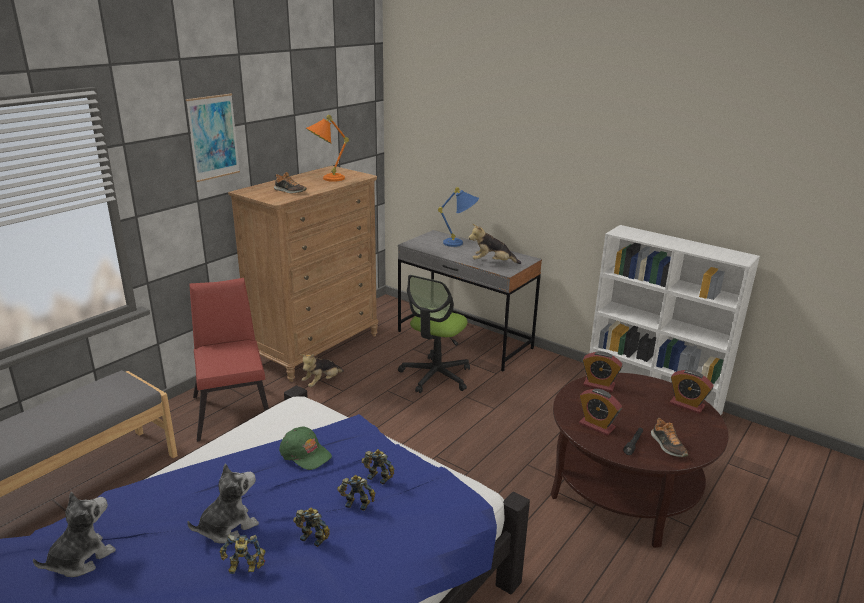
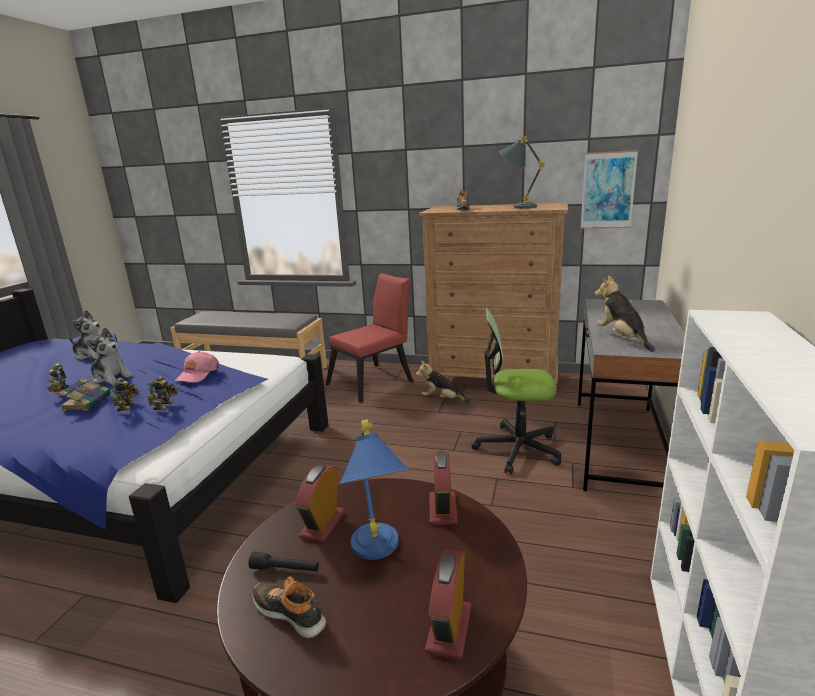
camera: 70 degrees right, 5 degrees down
picture [186,94,240,182] -> picture moved to [580,150,638,229]
green cap [279,427,332,470] -> pink cap [175,351,219,383]
toy robot [293,507,330,547] -> book [58,378,111,411]
orange table lamp [306,115,349,182] -> grey table lamp [499,136,545,209]
blue table lamp [438,187,479,247] -> blue table lamp moved to [339,420,410,560]
shoe [651,418,688,457] -> shoe turned 75 degrees clockwise [253,576,326,638]

